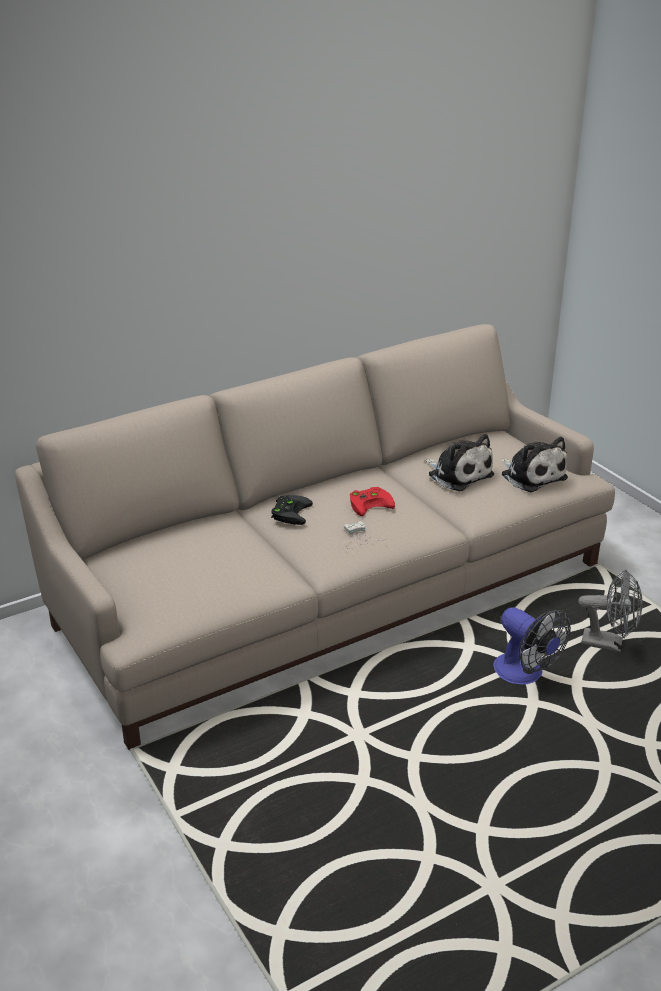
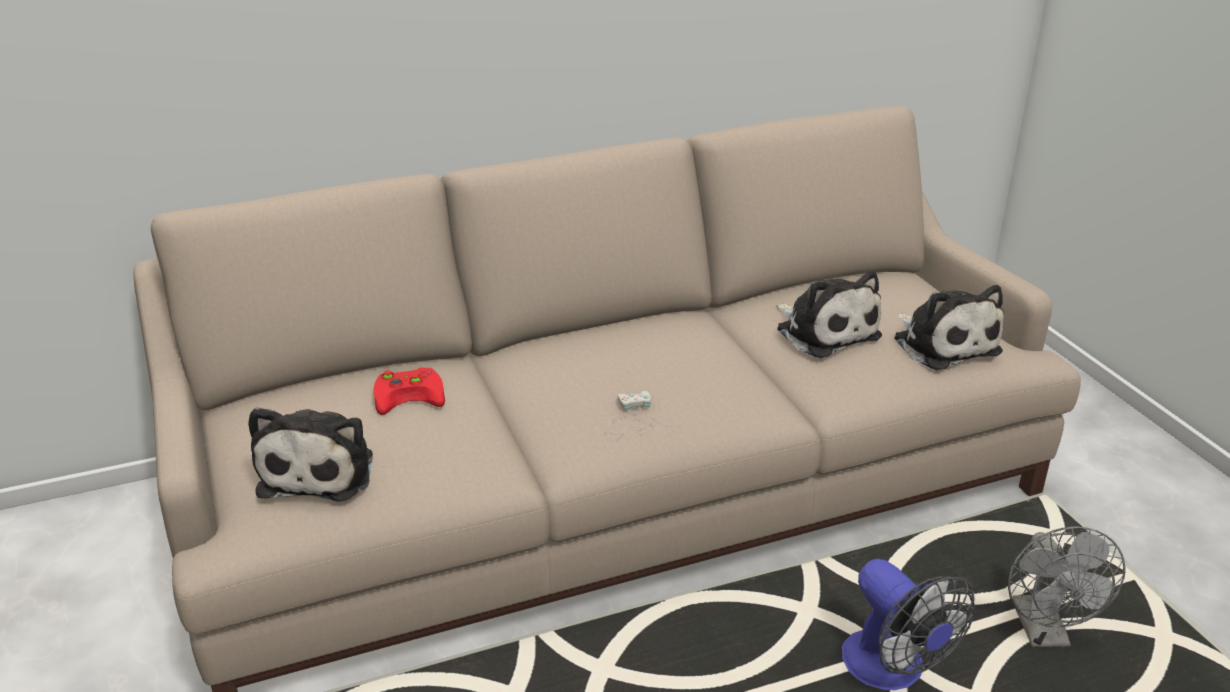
camera: 10 degrees right, 0 degrees up
black game controller [271,495,313,525] -> none
red game controller [350,487,395,516] -> red game controller moved to [374,368,445,415]
grey fan [578,569,642,652] -> grey fan turned 60 degrees clockwise [1008,526,1126,647]
none -> plush toy [248,407,373,502]

